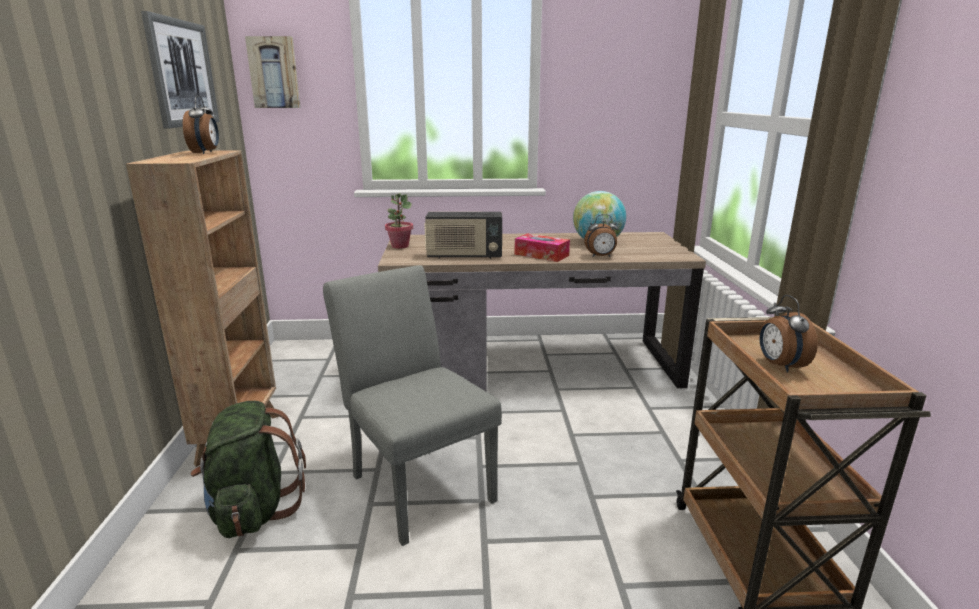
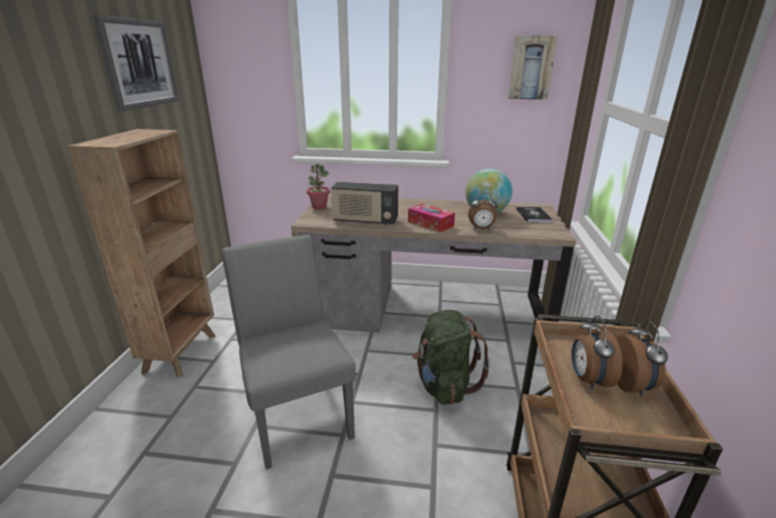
camera: 10 degrees right, 5 degrees up
alarm clock [183,95,219,154] -> alarm clock moved to [617,321,668,396]
green backpack [190,401,306,538] -> green backpack moved to [412,310,490,405]
picture [245,36,300,108] -> picture moved to [508,36,557,100]
none -> book [516,207,553,222]

